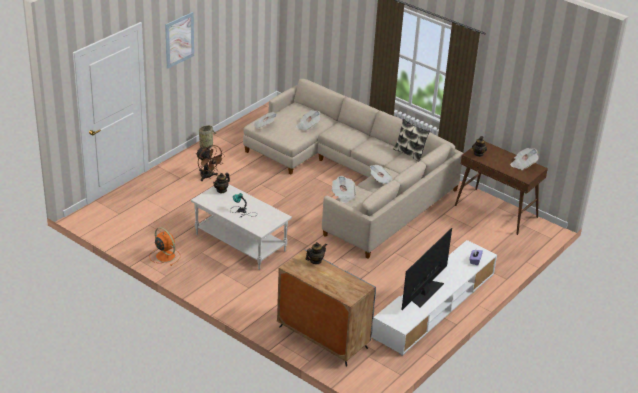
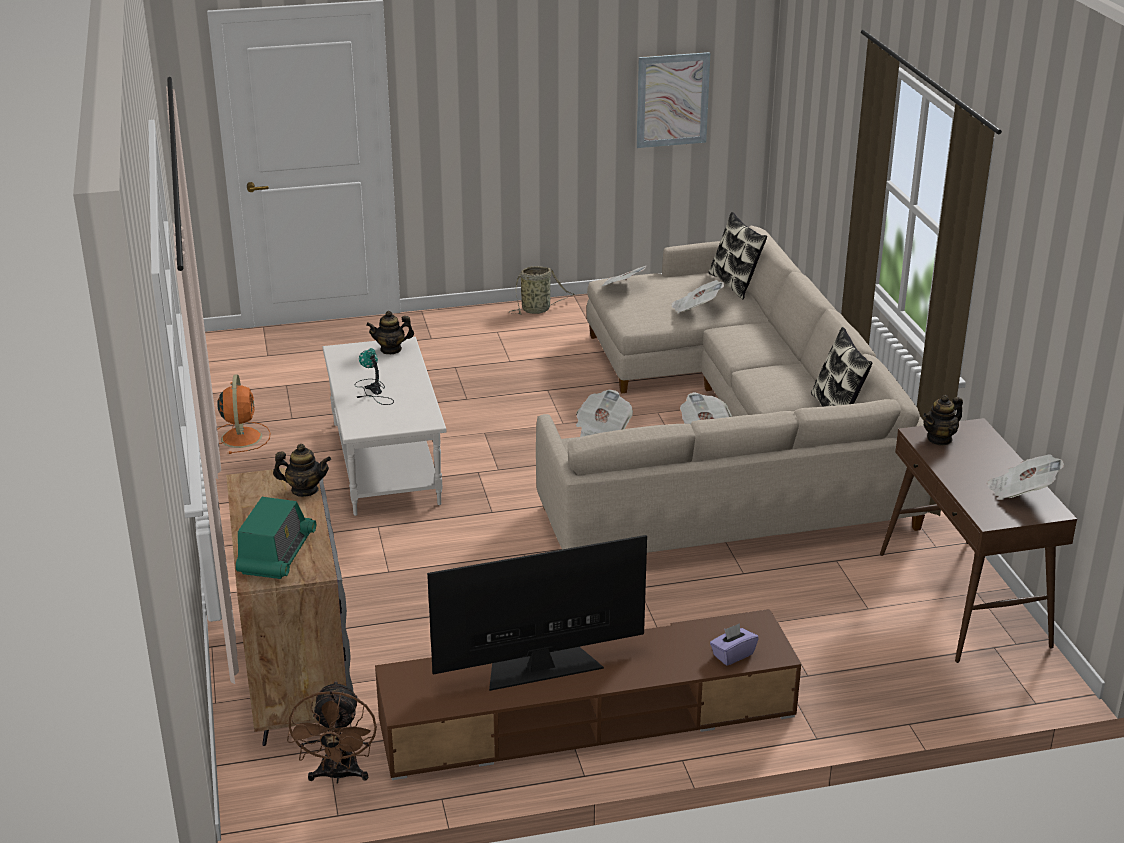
camera: 40 degrees right, 5 degrees down
picture [165,12,194,69] -> picture moved to [637,52,710,148]
brown fan [196,145,225,181] -> brown fan moved to [287,680,377,784]
white tv stand [372,240,497,356] -> brown tv stand [375,609,801,780]
none -> radio [236,497,316,579]
none -> pillow [708,212,767,299]

